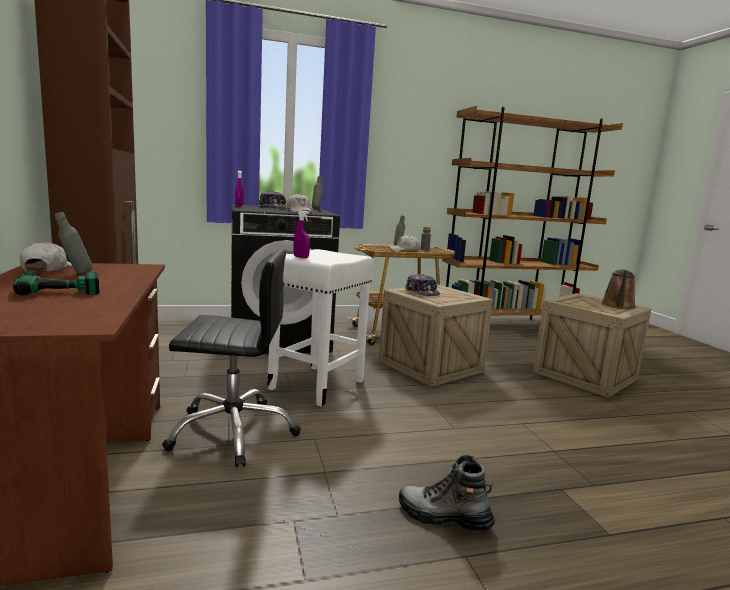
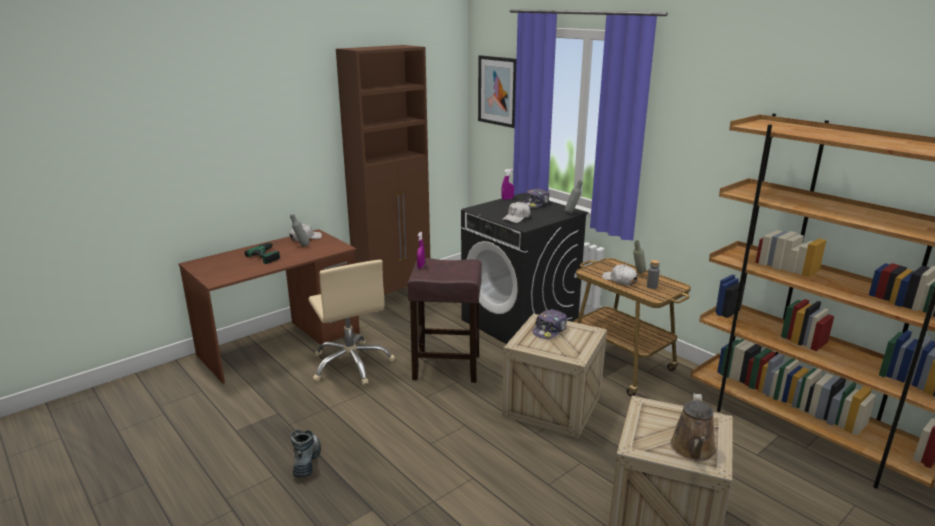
camera: 65 degrees right, 10 degrees up
black office chair [162,249,301,467] -> beige office chair [308,260,395,385]
white stool [267,249,374,407] -> brown stool [408,258,482,383]
brown watering can [601,270,636,309] -> brown watering can turned 75 degrees counterclockwise [670,393,716,461]
none -> picture [478,55,516,128]

